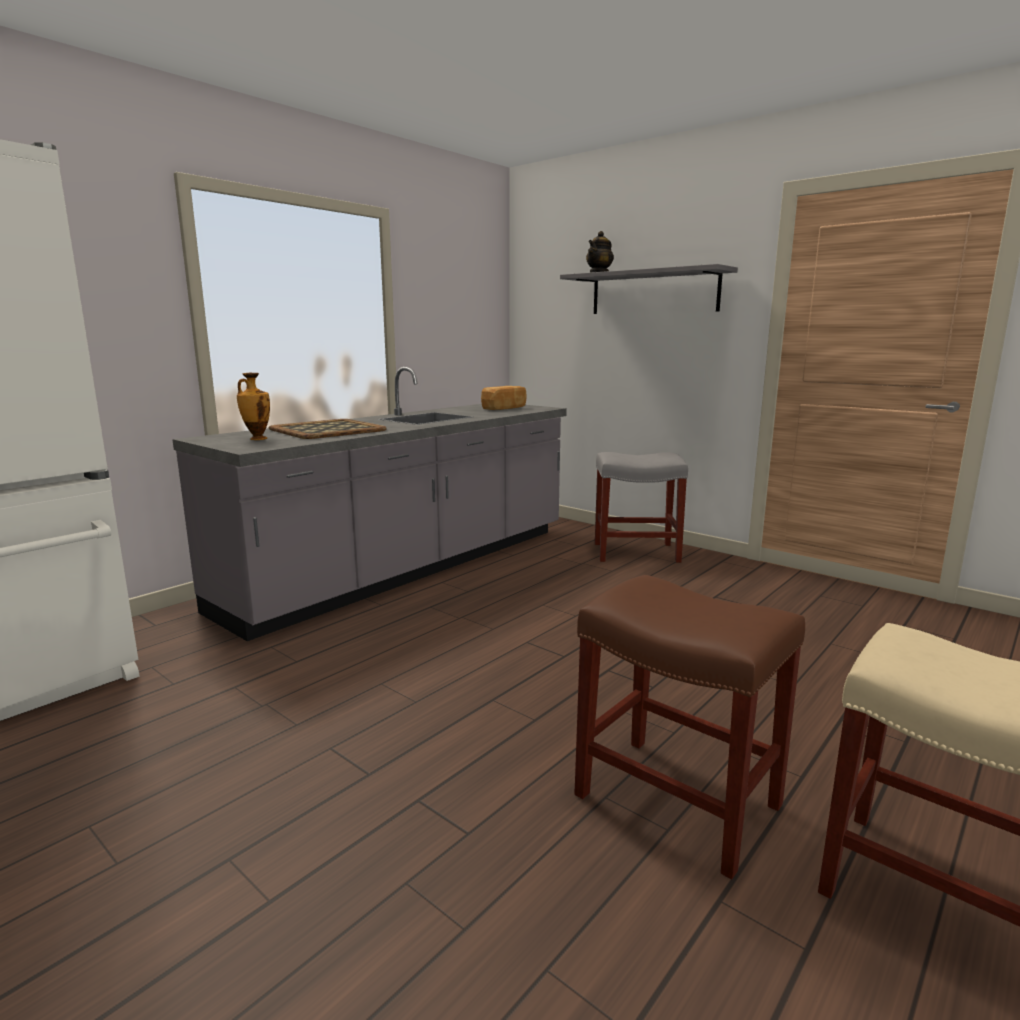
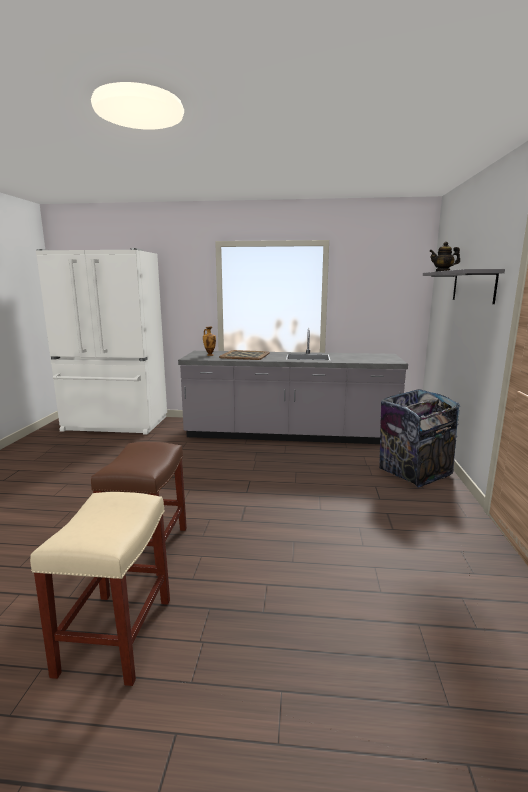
camera: 55 degrees right, 0 degrees up
bread [481,386,527,410] -> none
grey stool [595,452,688,563] -> trash can [379,389,460,488]

